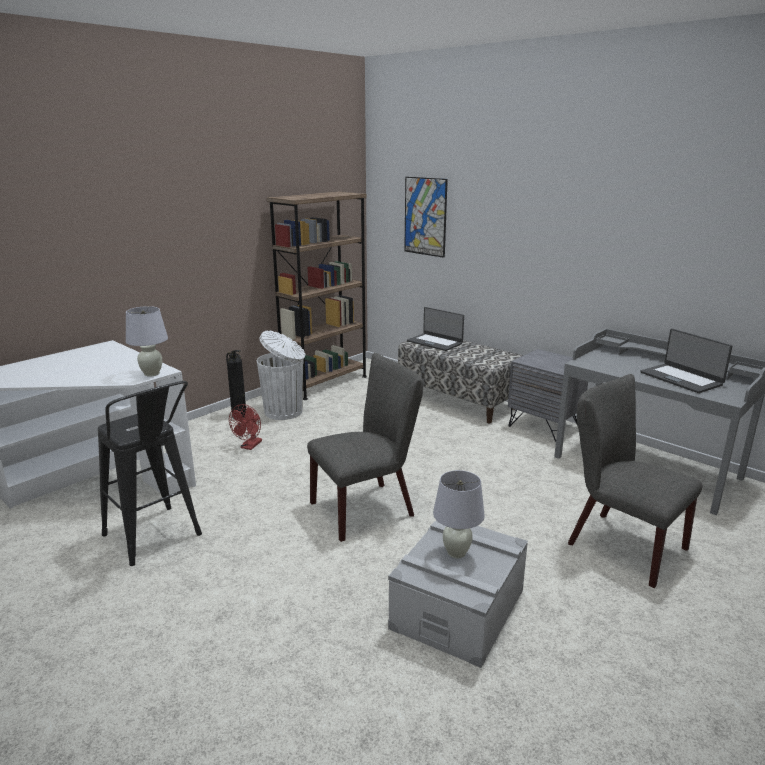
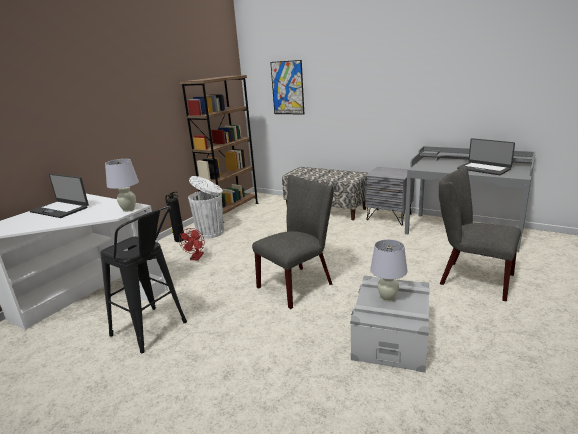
camera: 10 degrees left, 0 degrees up
laptop [407,307,464,351] -> laptop moved to [29,174,89,218]

